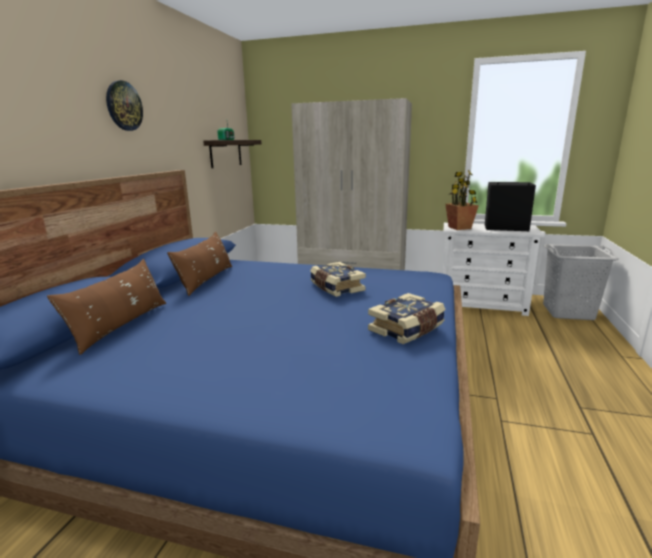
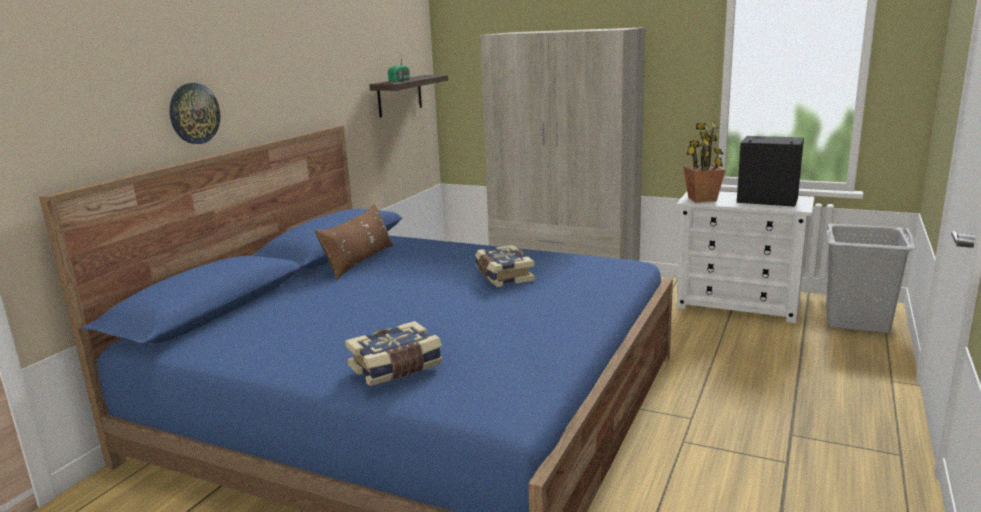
camera: 10 degrees right, 0 degrees up
brown pillow [47,259,166,355] -> none
wall clock [106,80,143,131] -> wall clock moved to [170,83,220,144]
book [368,293,446,344] -> book moved to [345,321,443,386]

